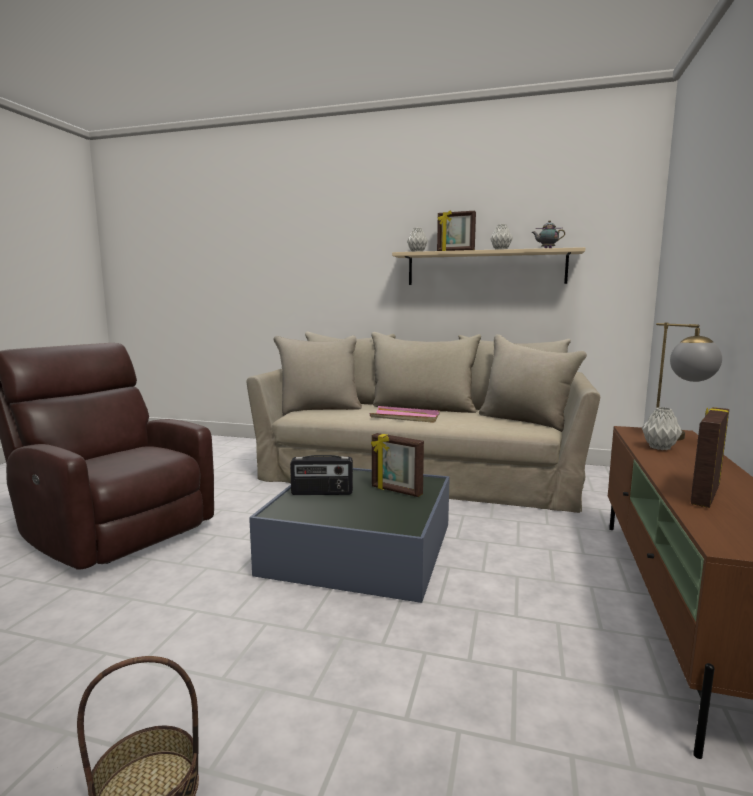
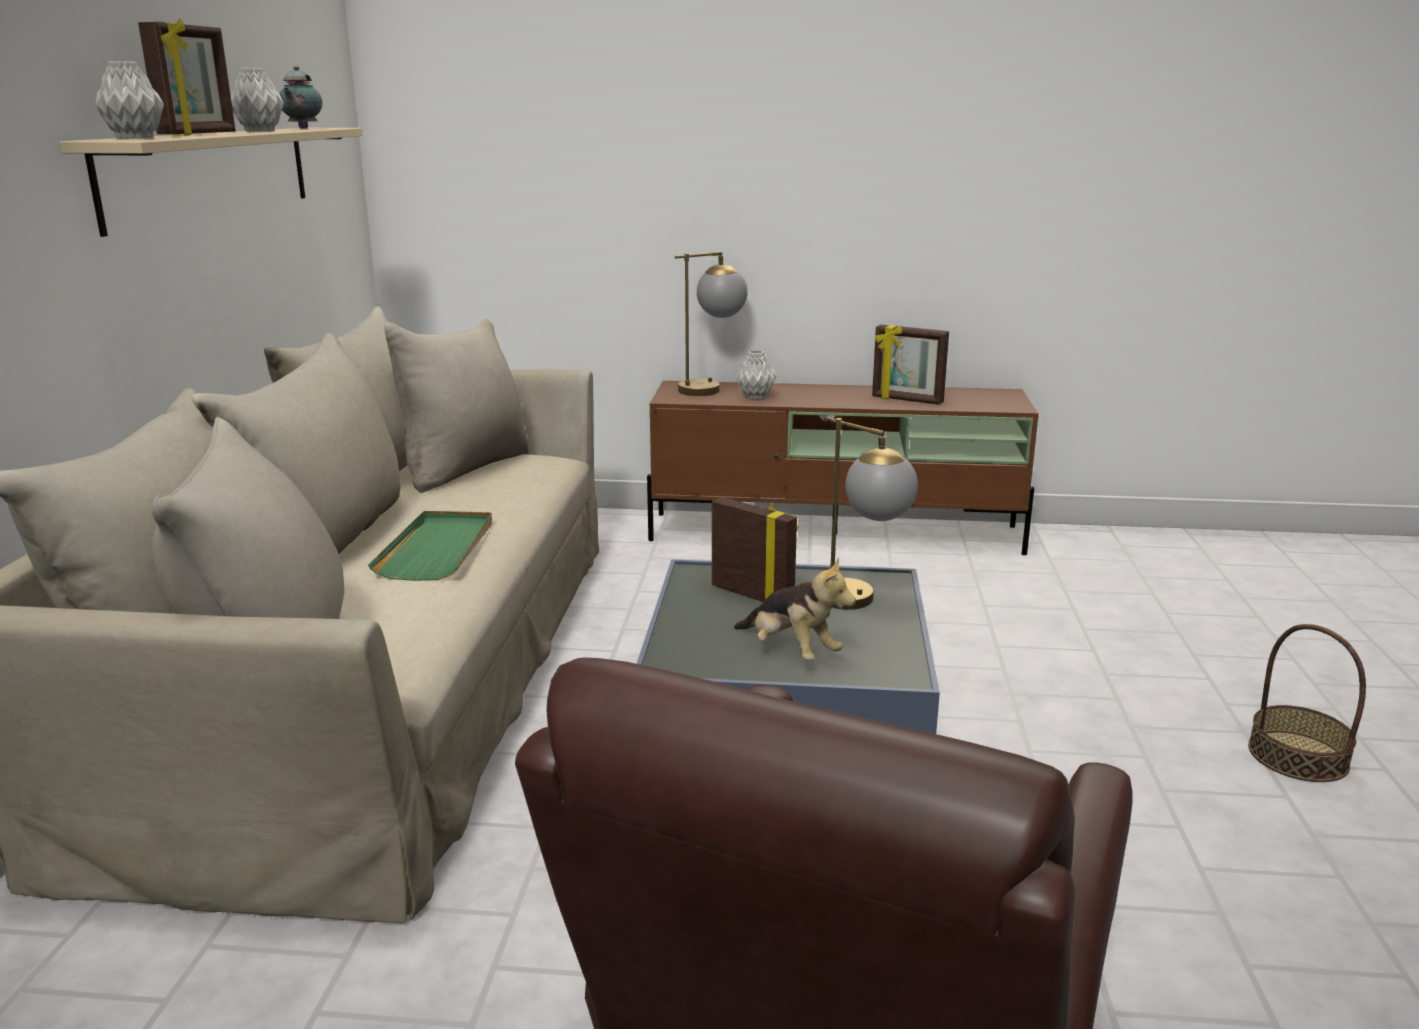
camera: 100 degrees left, 10 degrees up
radio [290,455,353,495] -> plush toy [734,557,856,660]
pink tray [369,406,440,423] -> green tray [368,511,492,581]
picture frame [371,433,424,497] -> picture frame turned 75 degrees counterclockwise [712,497,798,602]
none -> table lamp [824,417,918,610]

